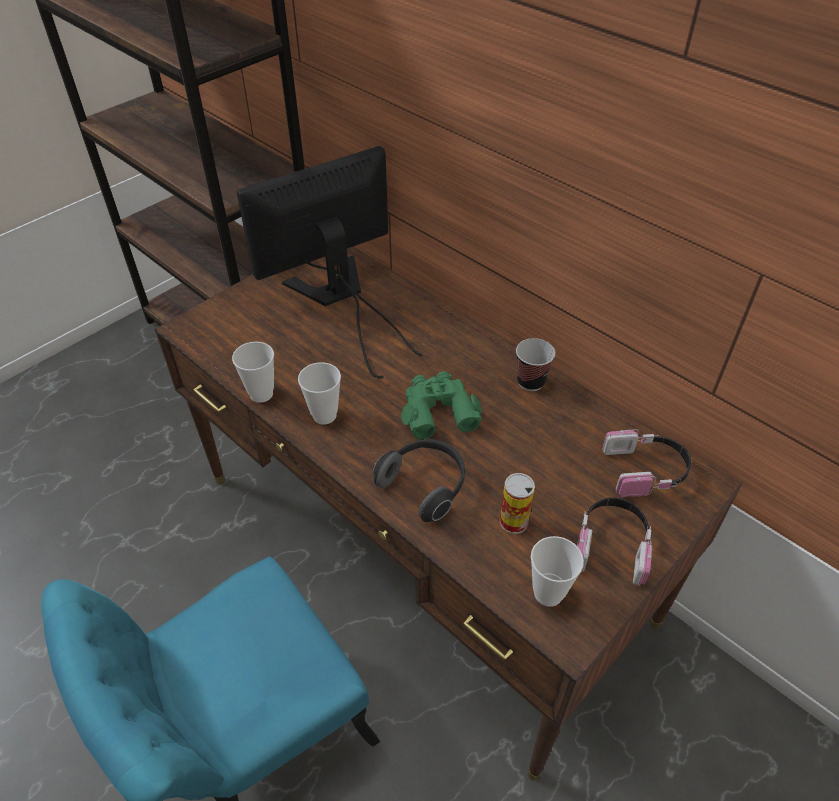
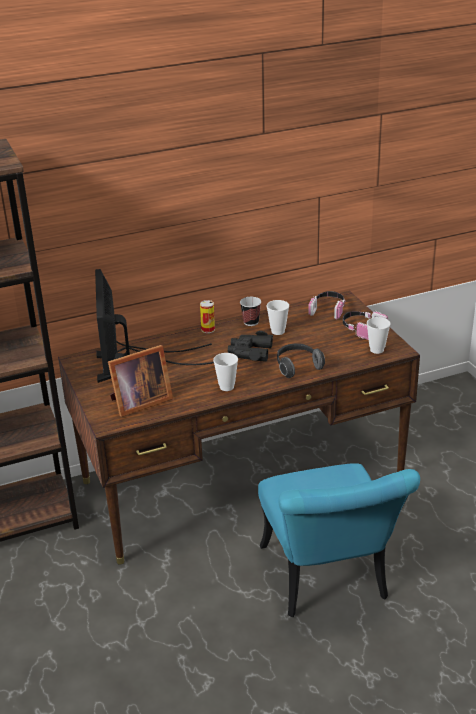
camera: 65 degrees left, 15 degrees down
cup [232,342,274,403] -> cup moved to [267,300,289,335]
green binoculars [401,371,482,439] -> black binoculars [228,331,273,362]
can [500,473,535,534] -> can moved to [200,300,215,333]
none -> picture frame [108,345,173,417]

